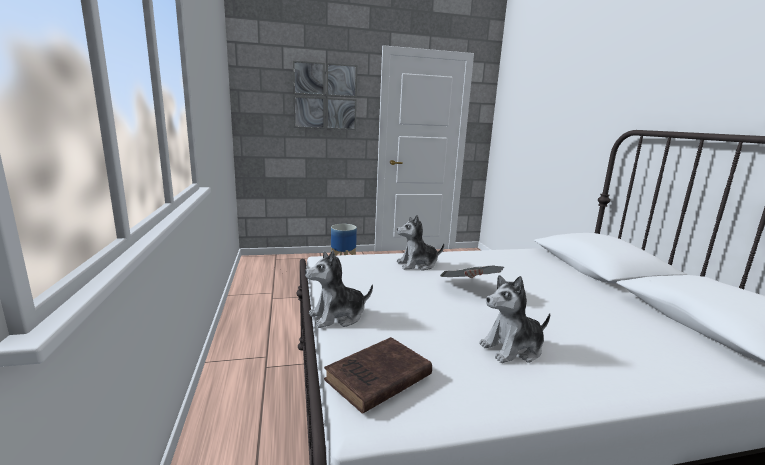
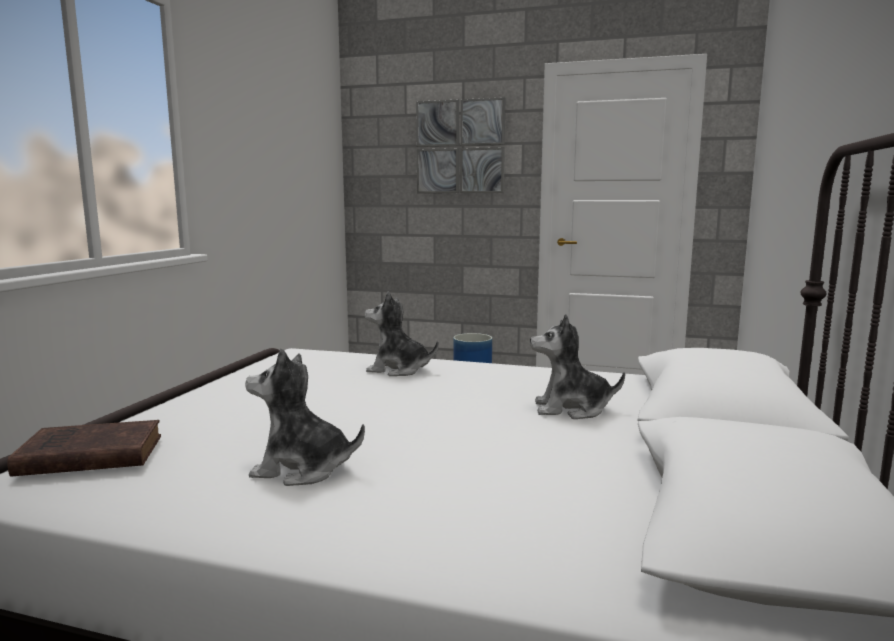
camera: 30 degrees right, 5 degrees down
plush toy [305,250,373,328] -> plush toy moved to [530,314,625,419]
newspaper [440,266,505,278] -> none

